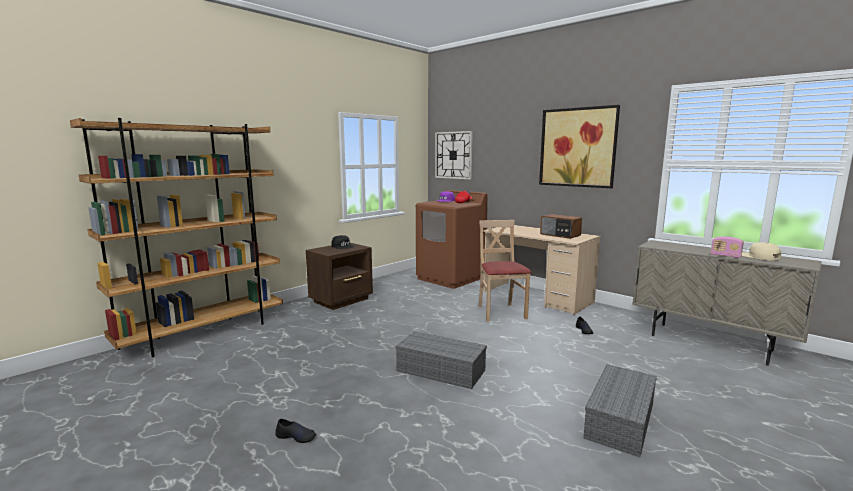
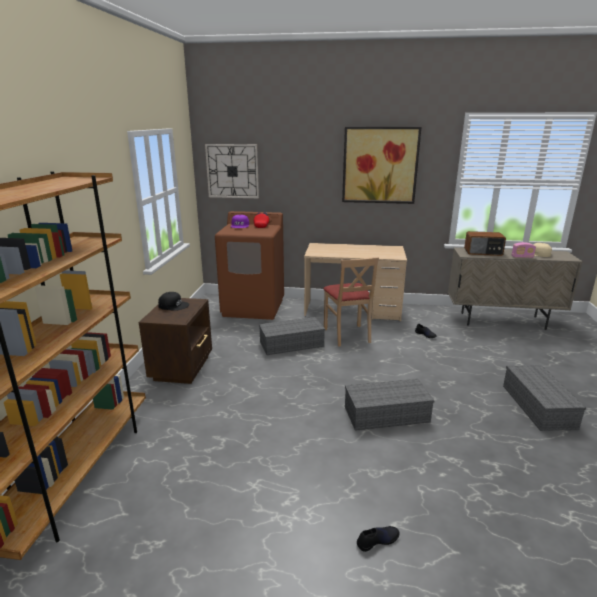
camera: 35 degrees left, 10 degrees up
beige chair [479,220,532,321] -> beige chair turned 150 degrees counterclockwise [323,257,379,347]
radio [540,214,582,239] -> radio moved to [464,231,506,256]
none -> grey storage box [259,317,325,355]

